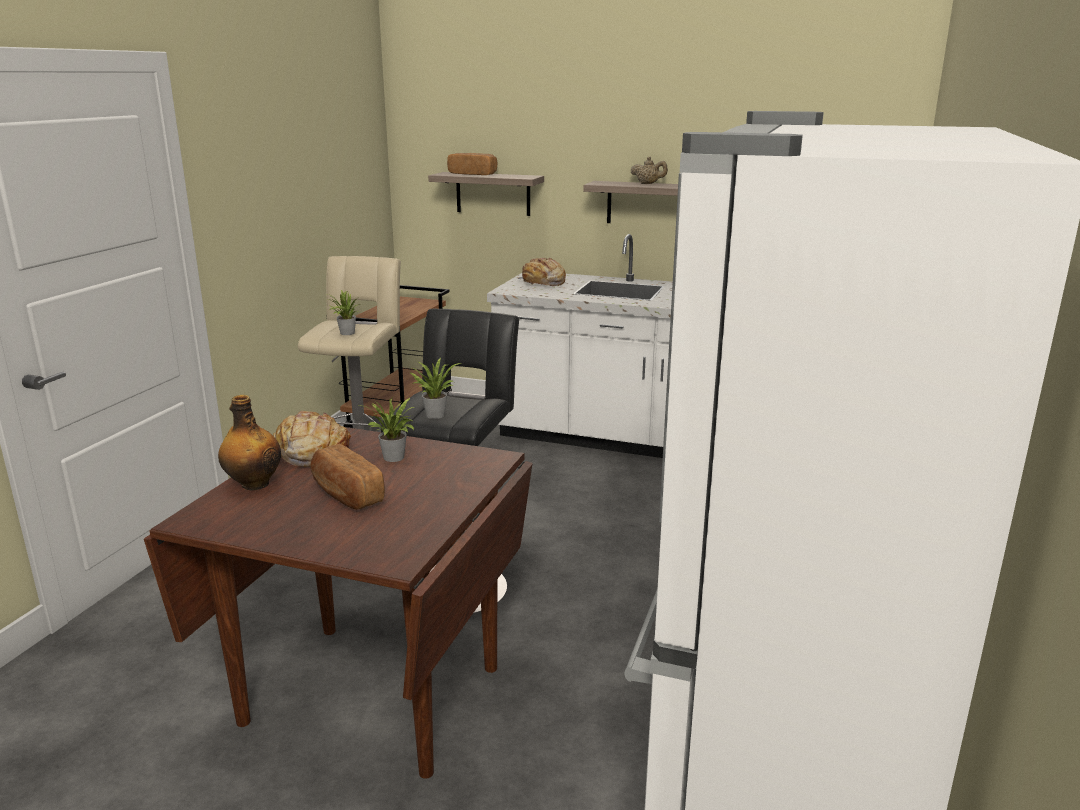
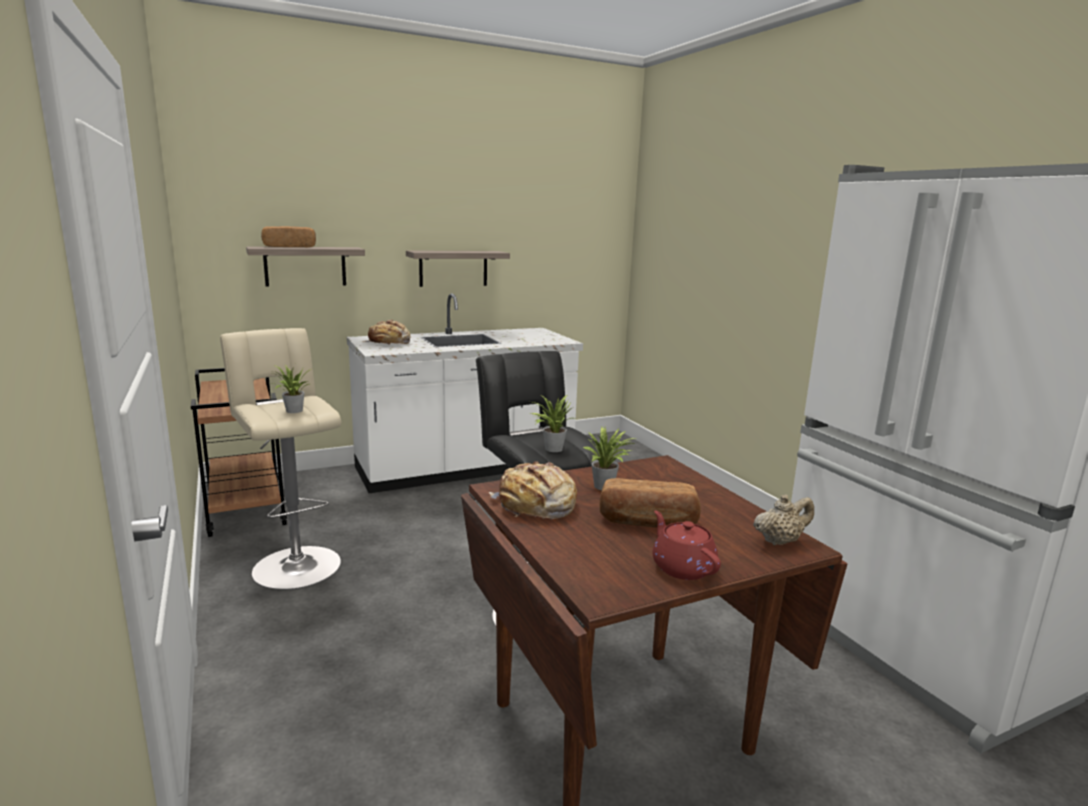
camera: 45 degrees left, 5 degrees down
bottle [218,395,281,490] -> none
beige teapot [631,157,668,184] -> beige teapot moved to [753,494,814,545]
none -> red teapot [653,510,721,580]

